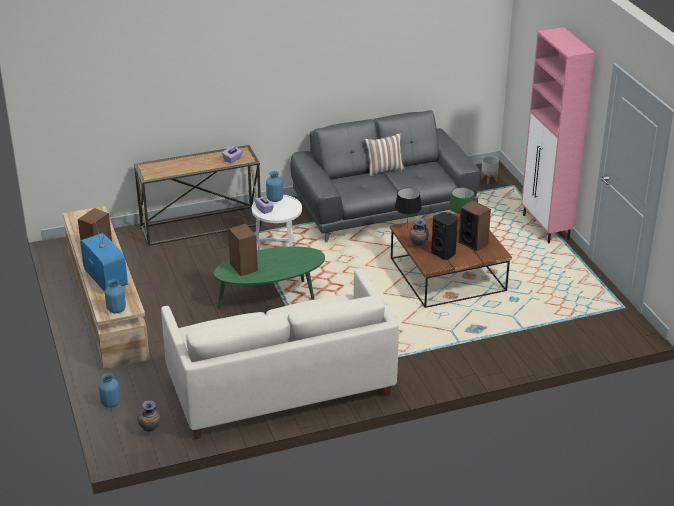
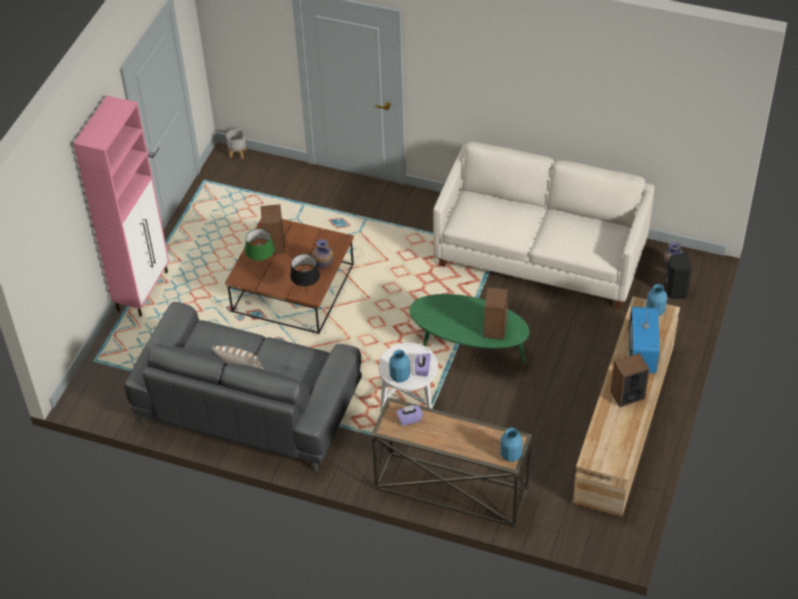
camera: 140 degrees left, 15 degrees up
blue vase [99,373,120,408] -> blue vase moved to [500,428,522,462]
black speaker [431,212,458,260] -> black speaker moved to [665,253,692,299]
grey planter [481,156,499,184] -> grey planter moved to [226,129,246,159]

